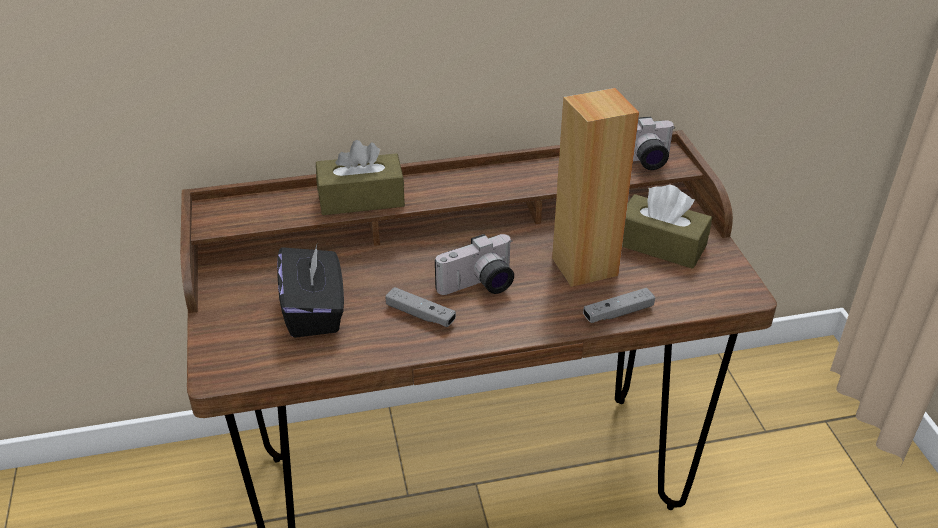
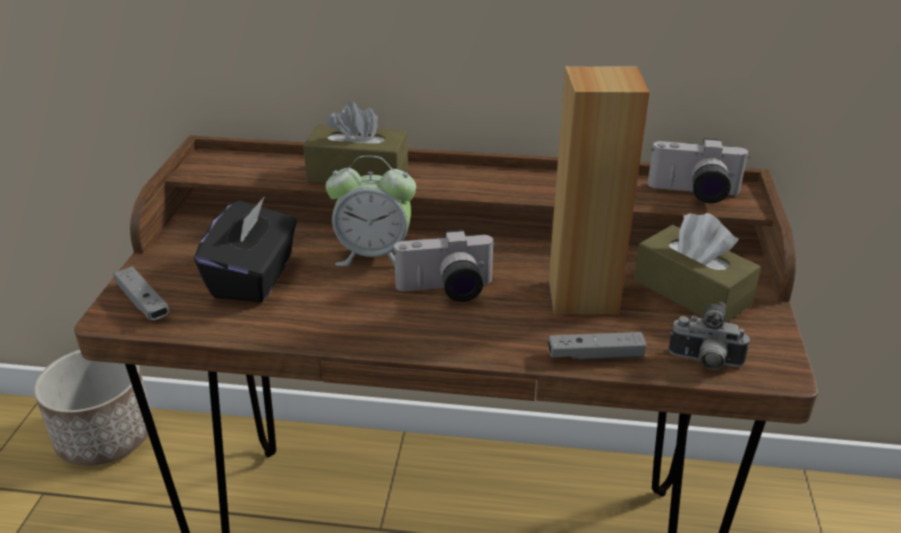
camera: 20 degrees right, 5 degrees down
grey game controller [386,287,456,327] -> grey game controller moved to [114,267,170,321]
none -> planter [34,350,153,466]
none -> alarm clock [326,156,416,267]
none -> camera [669,302,750,370]

